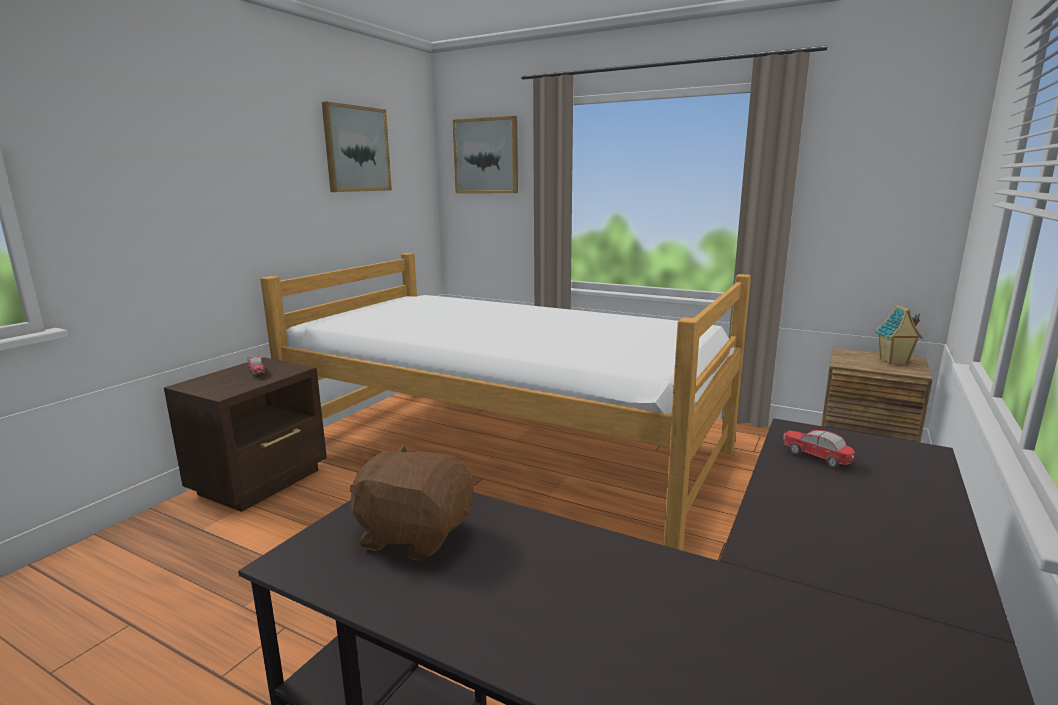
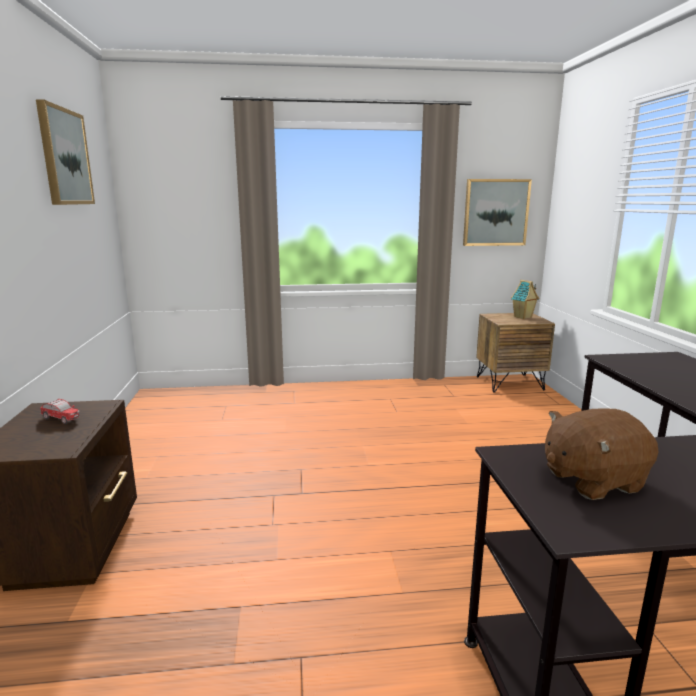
camera: 35 degrees left, 0 degrees up
bed [260,253,751,551] -> none
picture [453,116,518,193] -> picture moved to [463,179,532,246]
toy car [783,430,855,468] -> none

